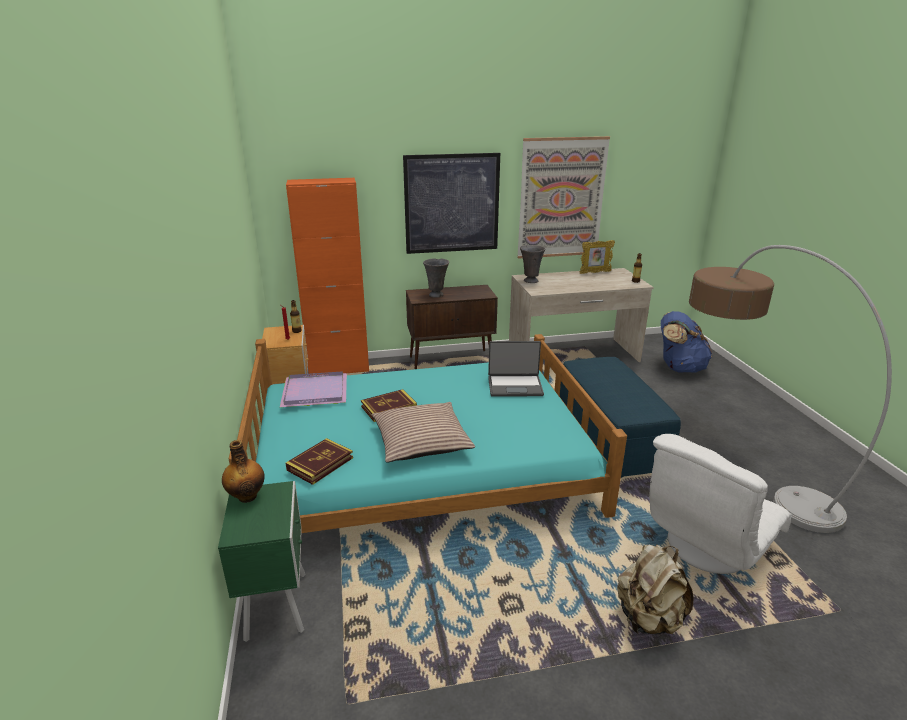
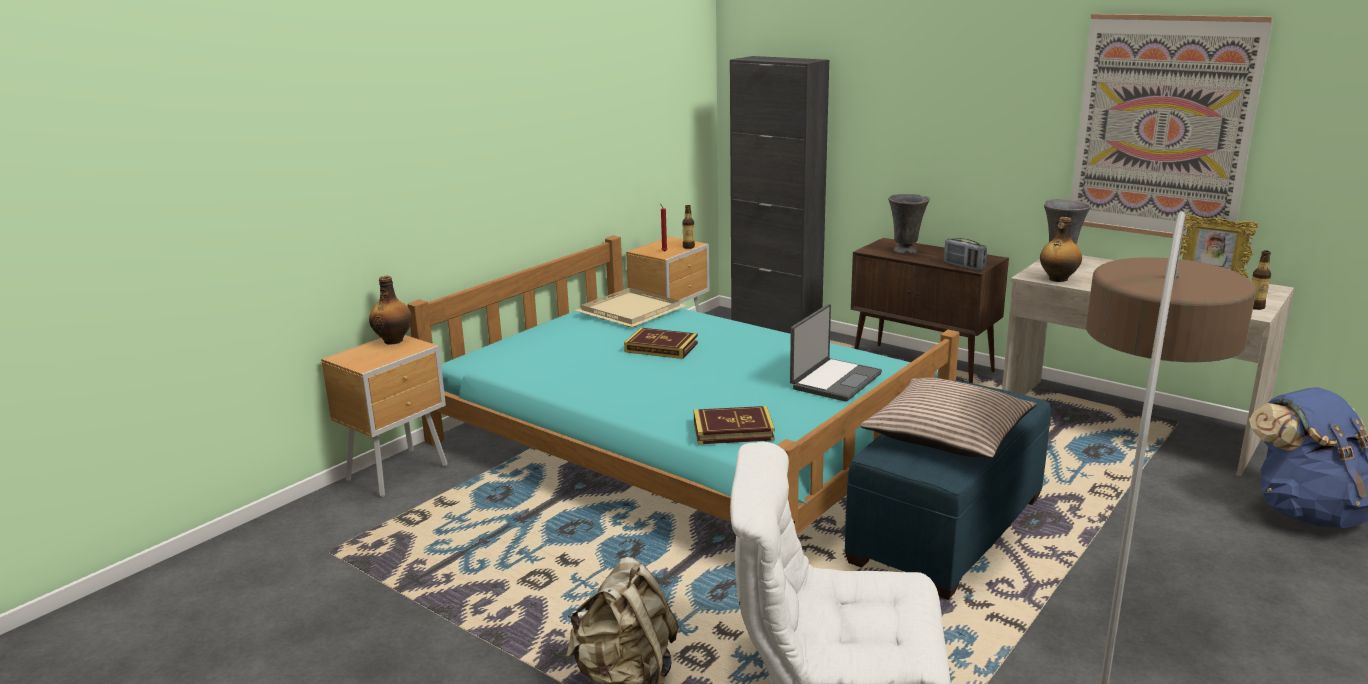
camera: 50 degrees right, 5 degrees down
green nightstand [218,481,306,642] -> brown nightstand [321,335,447,497]
purple tray [280,371,347,407] -> beige tray [575,288,687,327]
orange cabinet [286,178,369,376] -> black cabinet [730,56,829,334]
book [286,438,353,485] -> book moved to [694,406,775,444]
pillow [372,402,475,463] -> pillow moved to [860,378,1036,458]
picture [403,153,500,254] -> none
laptop [488,341,544,397] -> laptop turned 105 degrees counterclockwise [790,304,882,402]
none -> radio [944,238,987,271]
none -> bottle [1040,217,1082,282]

